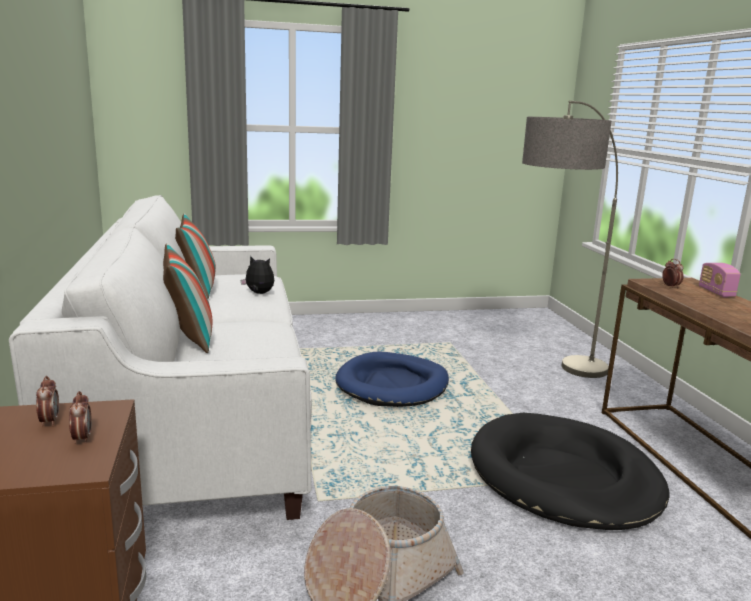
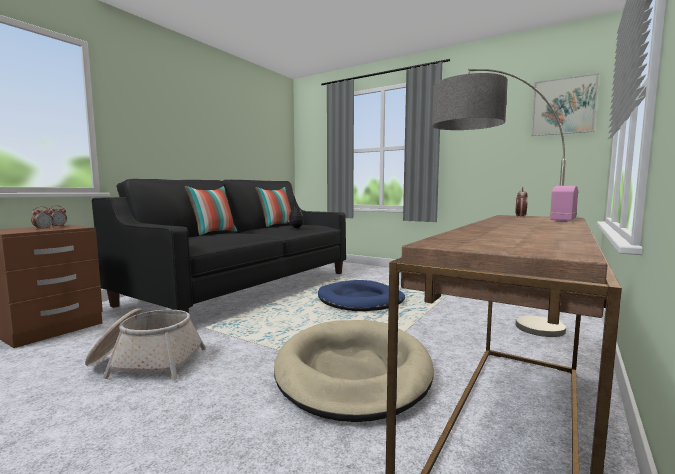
camera: 45 degrees right, 10 degrees down
white sofa [9,195,312,520] -> black sofa [92,179,346,313]
black dog bed [471,413,669,530] -> beige dog bed [274,320,434,422]
none -> picture [531,73,599,136]

